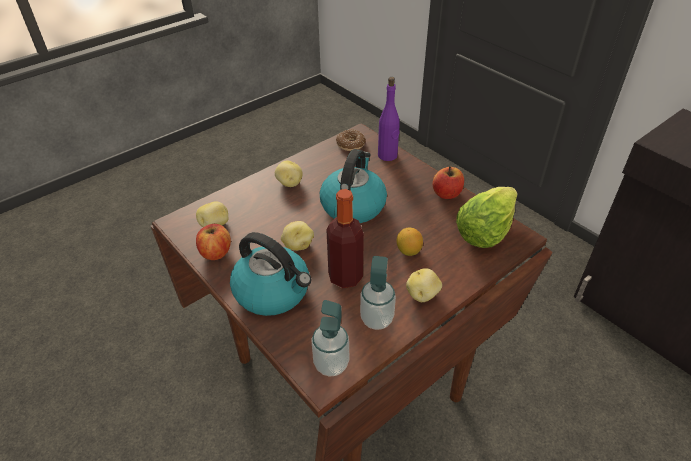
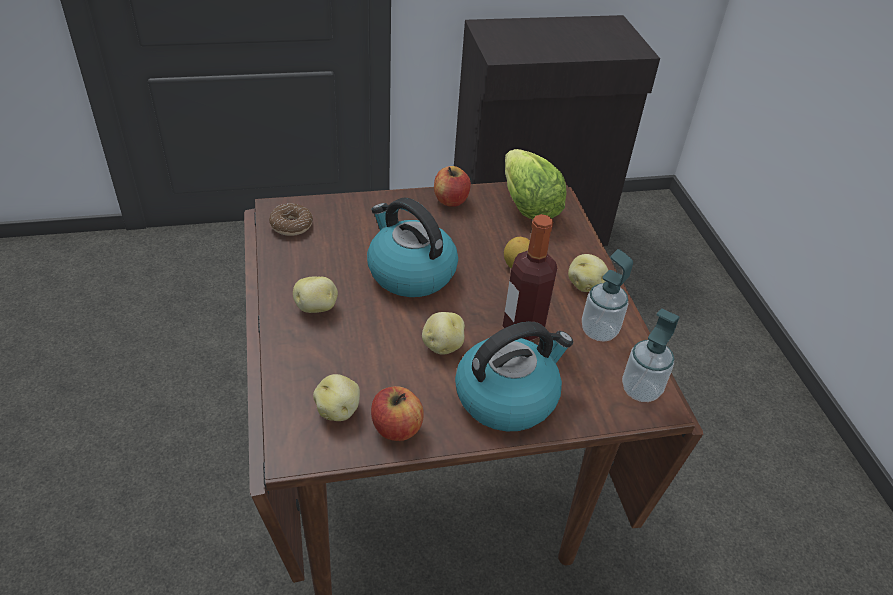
camera: 65 degrees left, 0 degrees up
purple bottle [378,77,400,161] -> none

